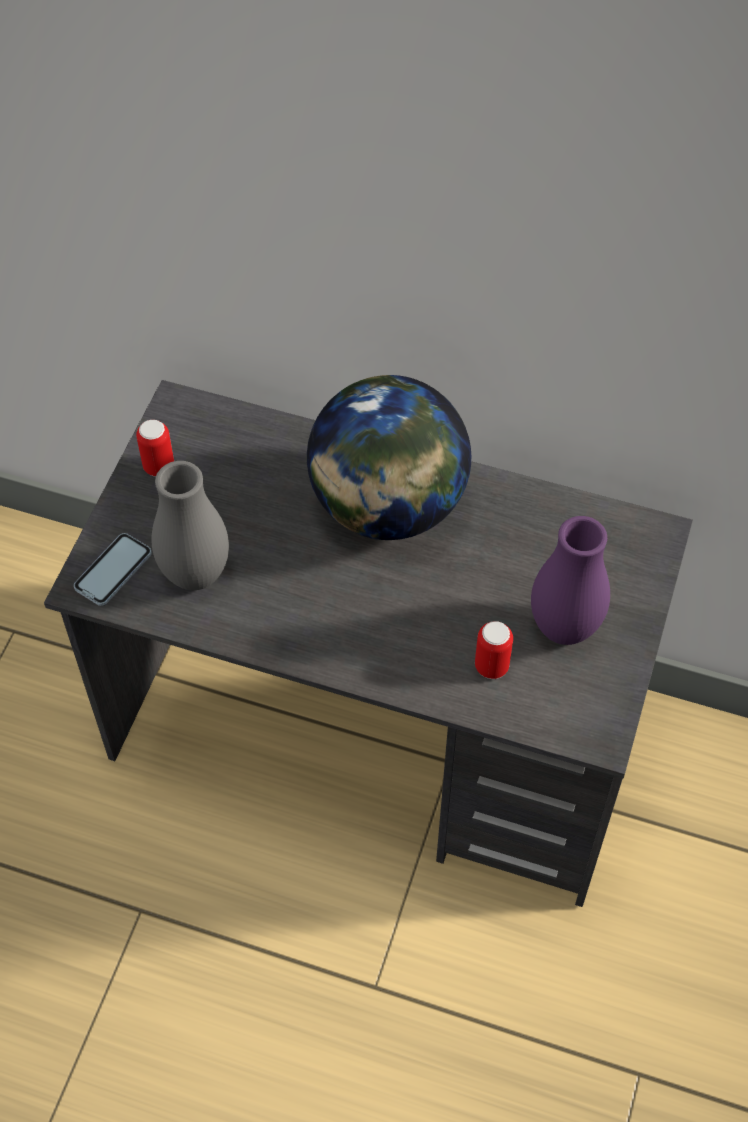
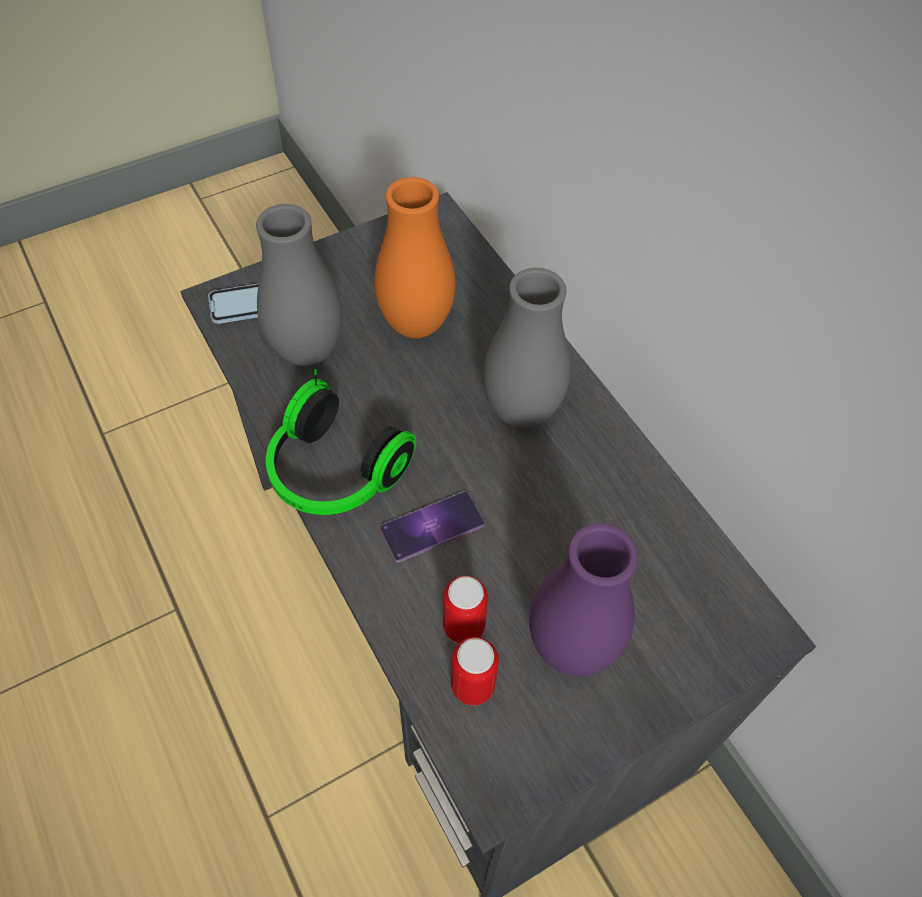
camera: 40 degrees right, 0 degrees up
can [136,419,174,477] -> can moved to [451,637,499,706]
globe [307,375,471,540] -> grey vase [483,268,571,428]
none -> headphones [266,369,416,515]
none -> orange vase [374,177,456,338]
none -> phone [380,491,485,562]

